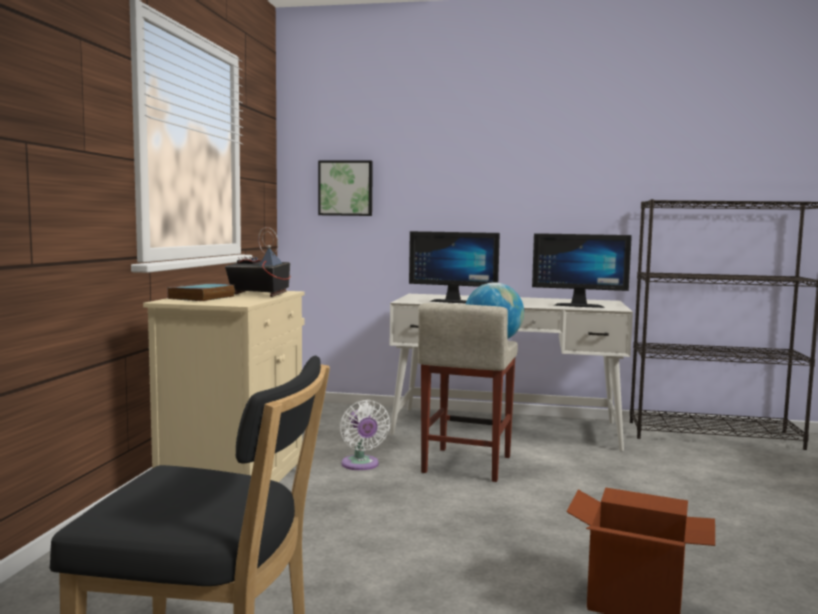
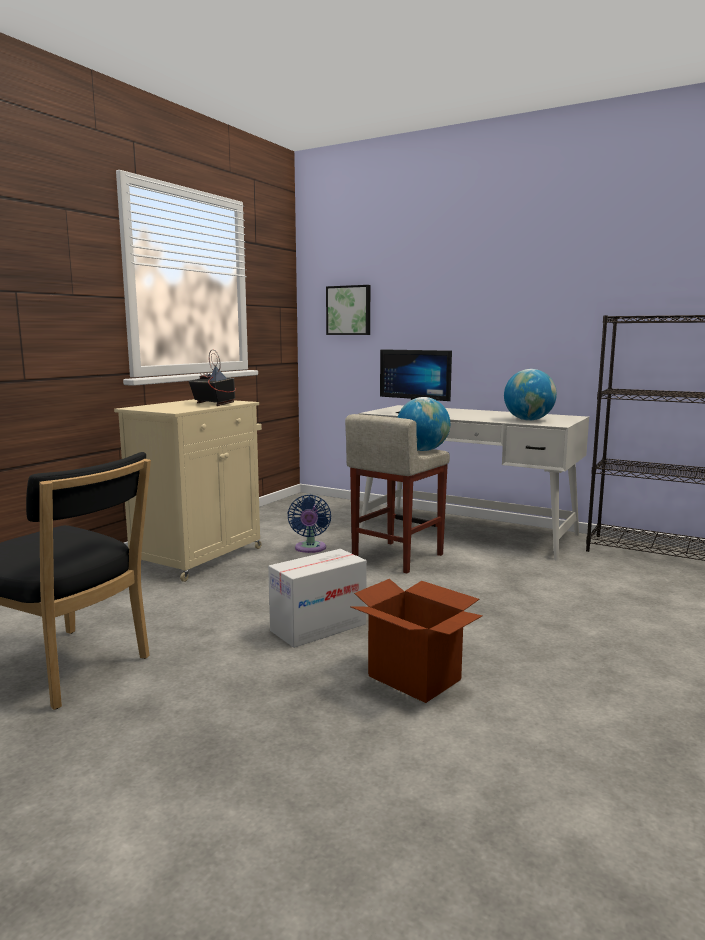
camera: 20 degrees right, 5 degrees up
book [167,283,235,301] -> none
white fan [340,400,390,470] -> blue fan [287,495,331,553]
monitor [532,233,632,308] -> globe [504,369,557,421]
none -> cardboard box [268,549,367,648]

